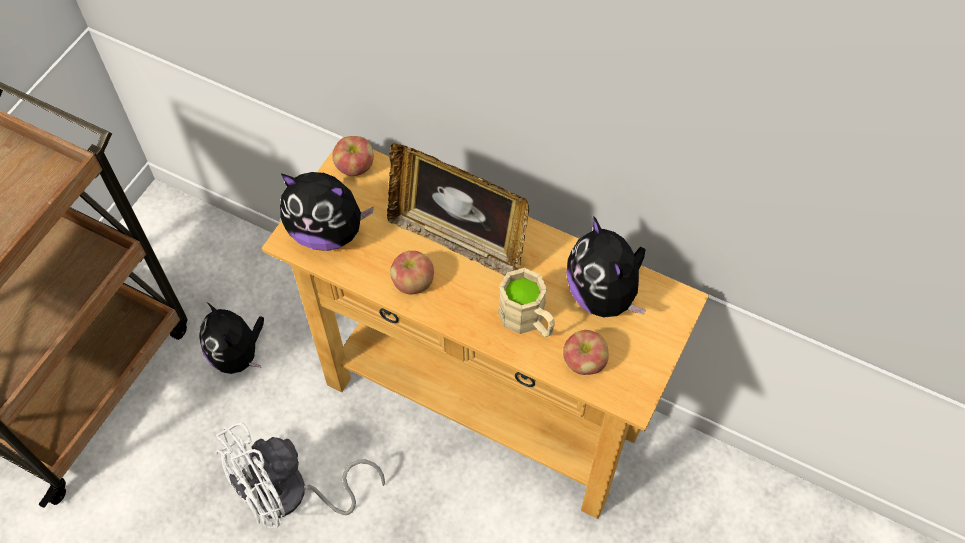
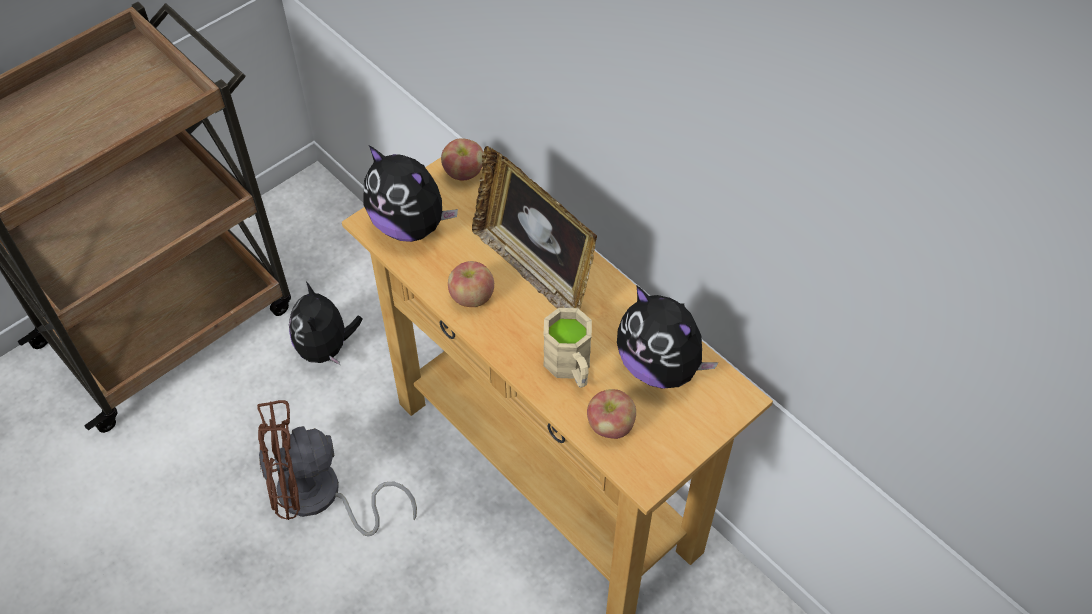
camera: 20 degrees right, 5 degrees down
white fan [215,422,385,528] -> brown fan [257,400,417,537]
plush toy [566,216,646,317] -> plush toy turned 45 degrees counterclockwise [617,285,719,389]

